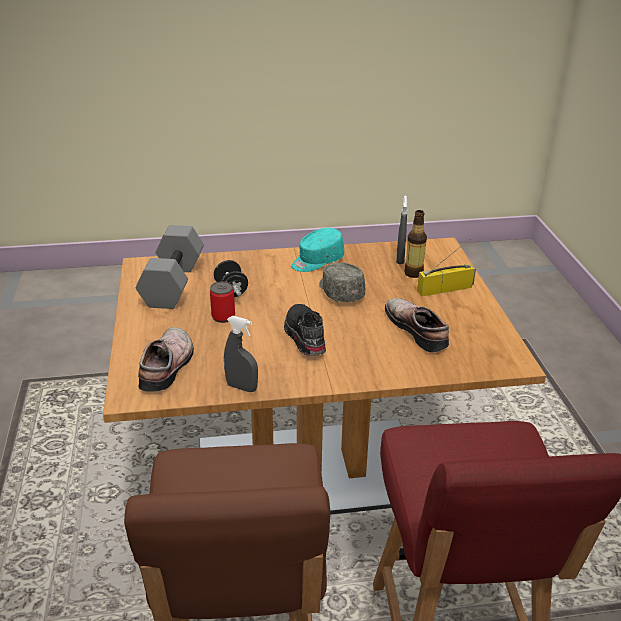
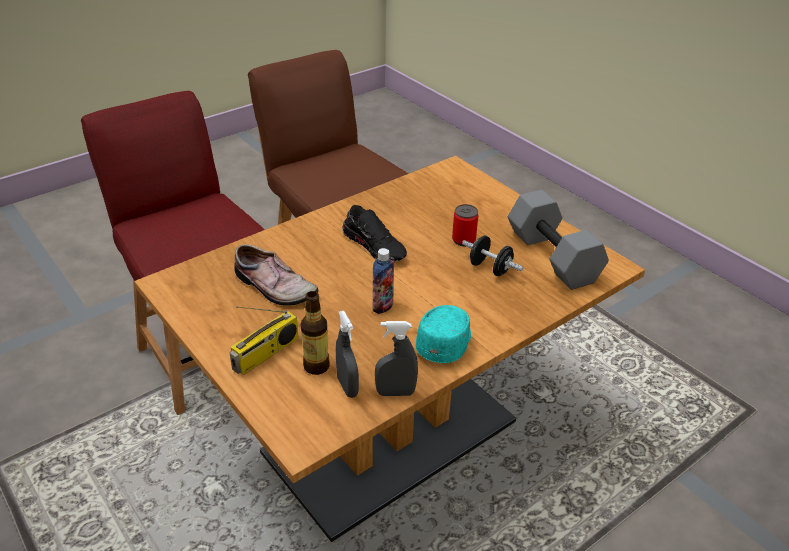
camera: 150 degrees right, 5 degrees up
shoe [138,327,194,392] -> none
grey spray bottle [224,316,258,392] -> grey spray bottle moved to [375,321,418,396]
grey cap [319,263,365,302] -> bottle [373,248,394,314]

